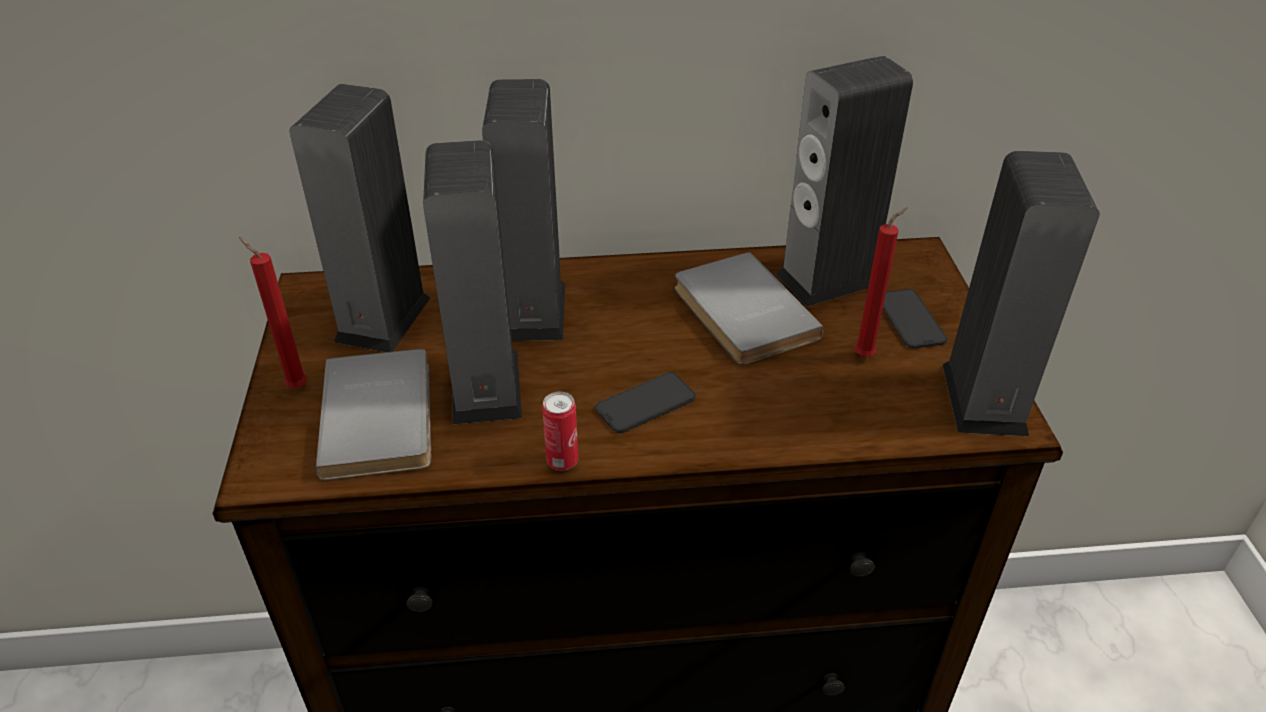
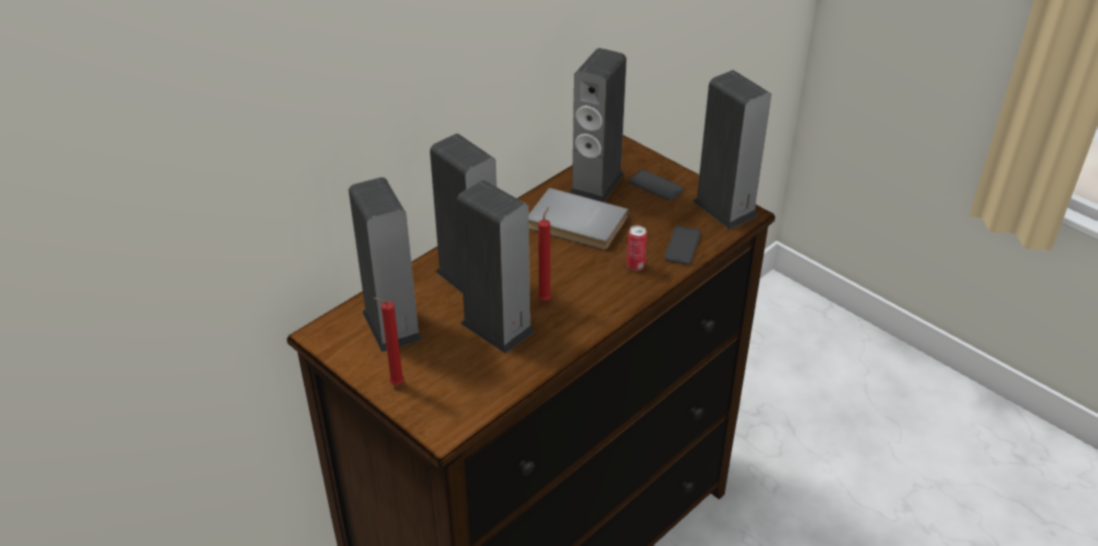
camera: 40 degrees left, 0 degrees up
grey book [316,349,431,481] -> none
can [542,392,578,470] -> can moved to [627,225,647,270]
phone [595,372,696,433] -> phone moved to [664,226,701,265]
red candle [855,207,908,357] -> red candle moved to [538,207,551,301]

